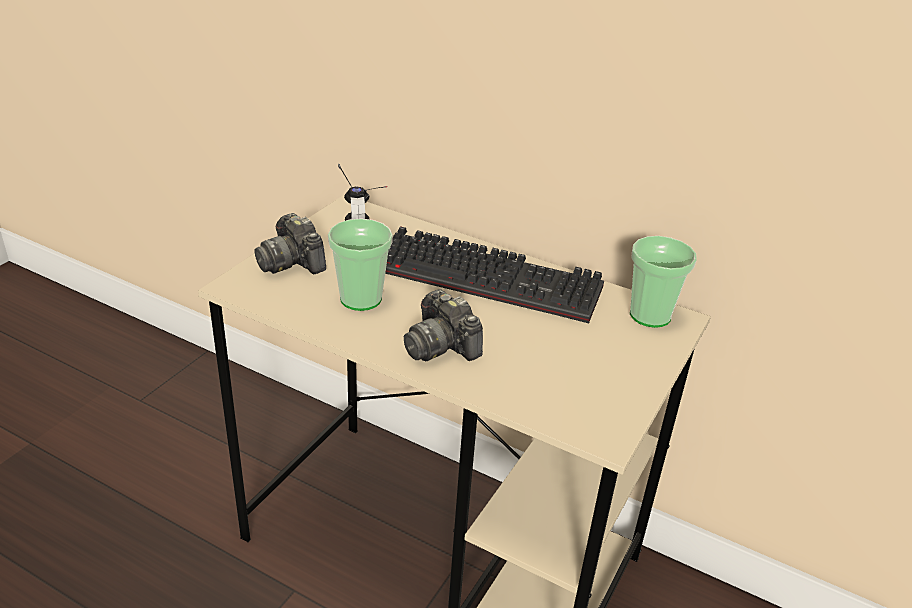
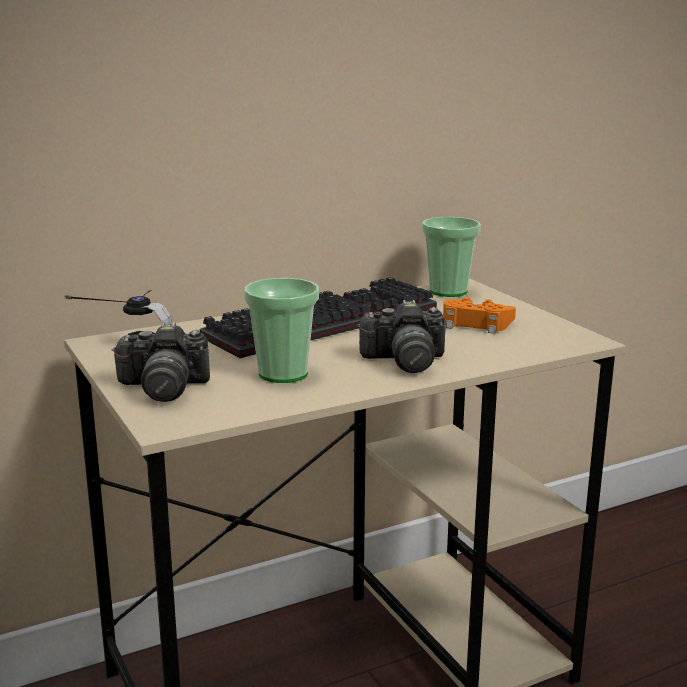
camera: 55 degrees left, 15 degrees down
none -> orange game controller [443,297,516,334]

